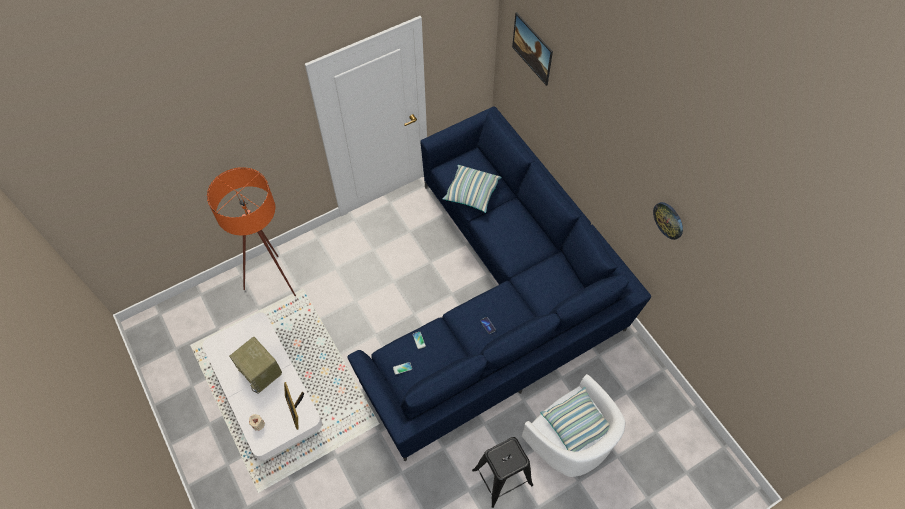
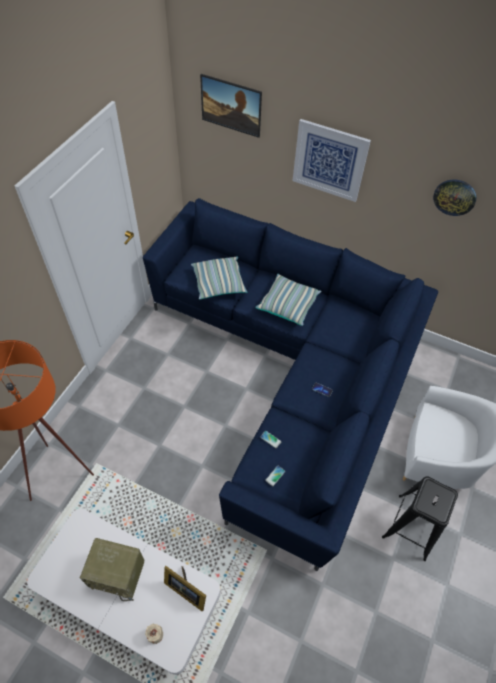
camera: 35 degrees left, 5 degrees down
pillow [541,387,610,452] -> pillow moved to [255,274,321,326]
none -> picture [293,119,371,202]

